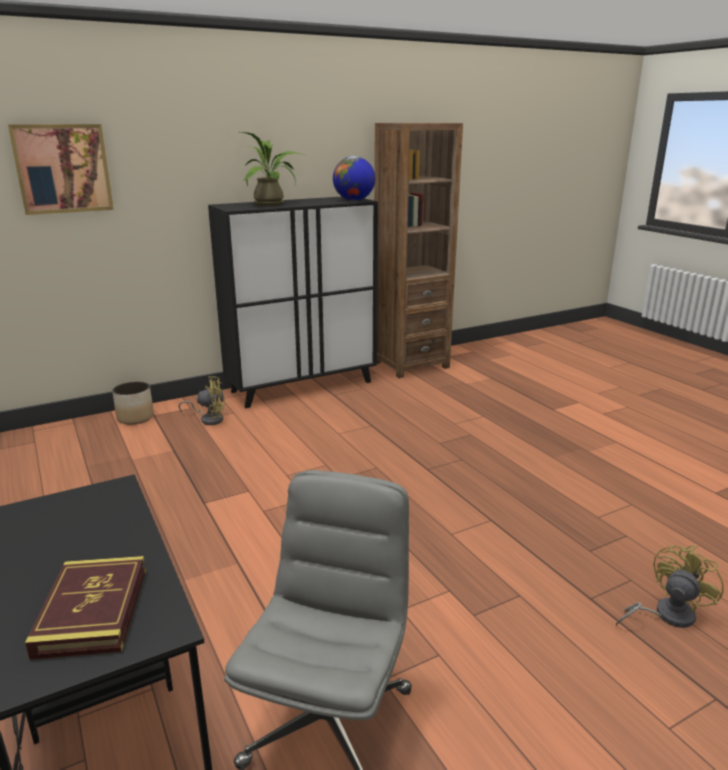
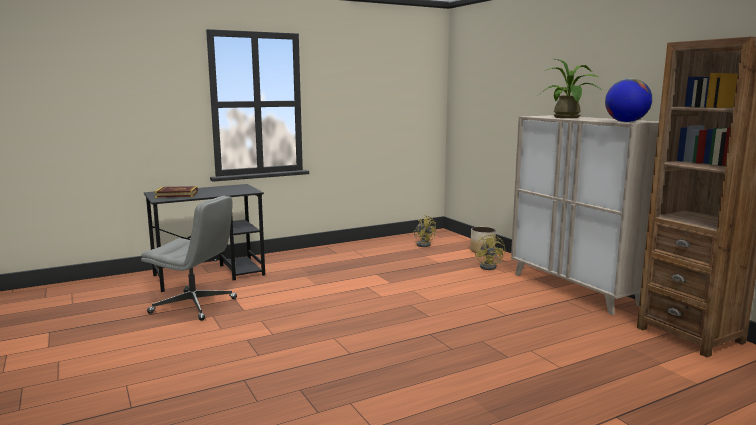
camera: 90 degrees right, 10 degrees down
picture [8,124,114,215] -> none
black cabinet [208,197,378,408] -> beige cabinet [511,115,659,315]
yellow fan [616,545,724,628] -> yellow fan moved to [414,215,436,247]

